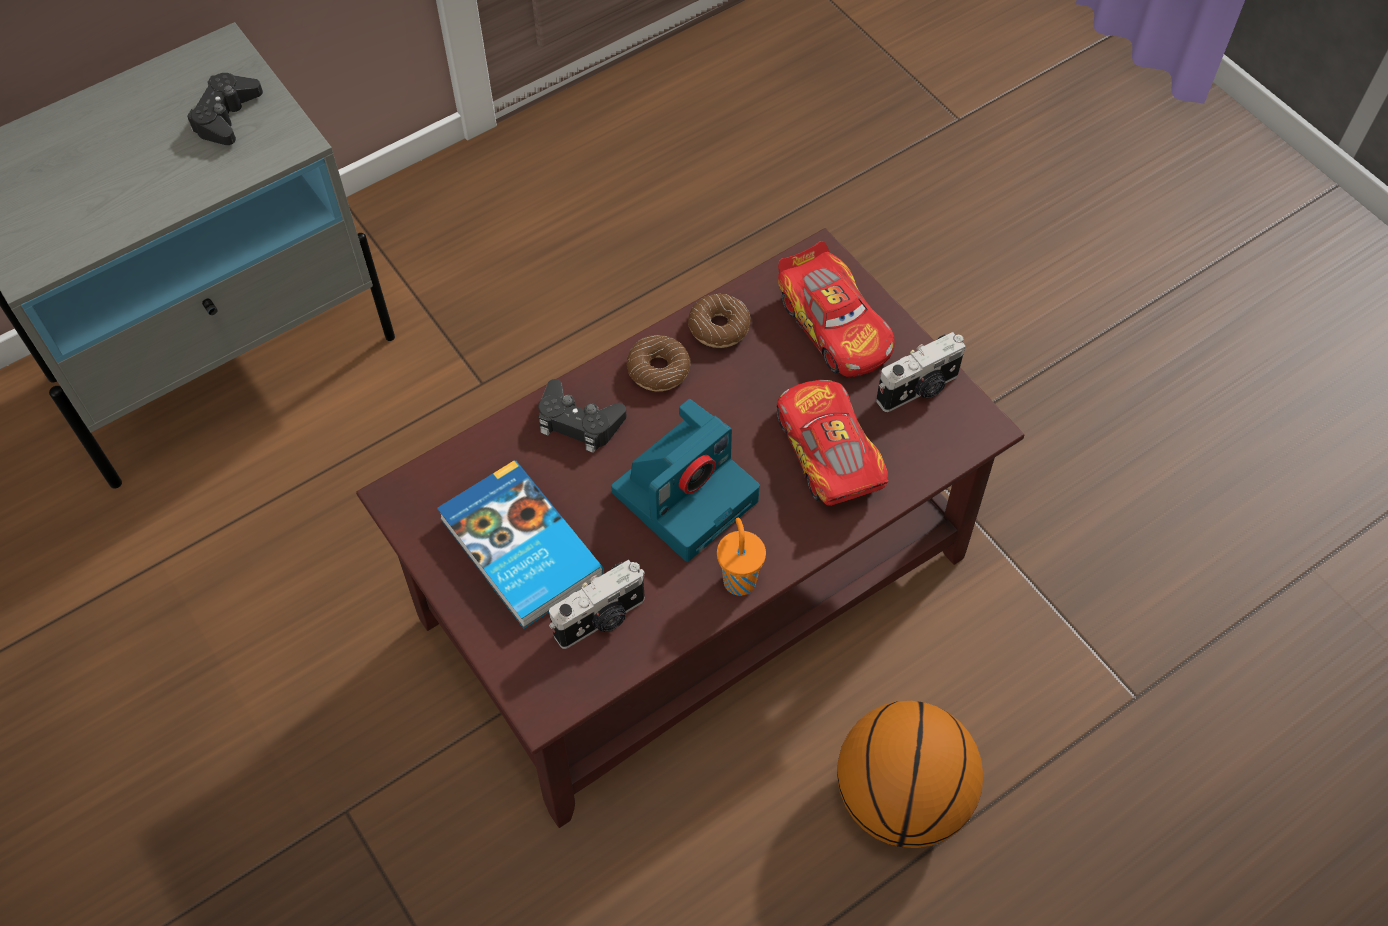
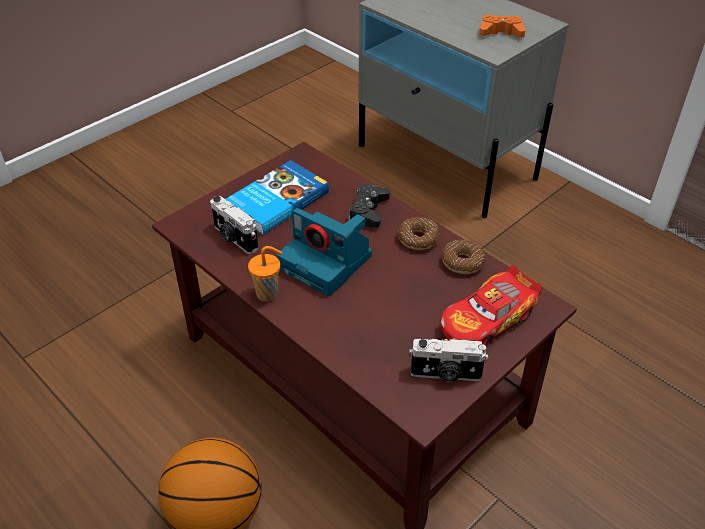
camera: 80 degrees right, 15 degrees down
black game controller [187,73,263,145] -> orange game controller [479,15,525,38]
toy car [777,380,889,506] -> none
camera [876,332,965,412] -> camera turned 45 degrees counterclockwise [409,338,488,382]

